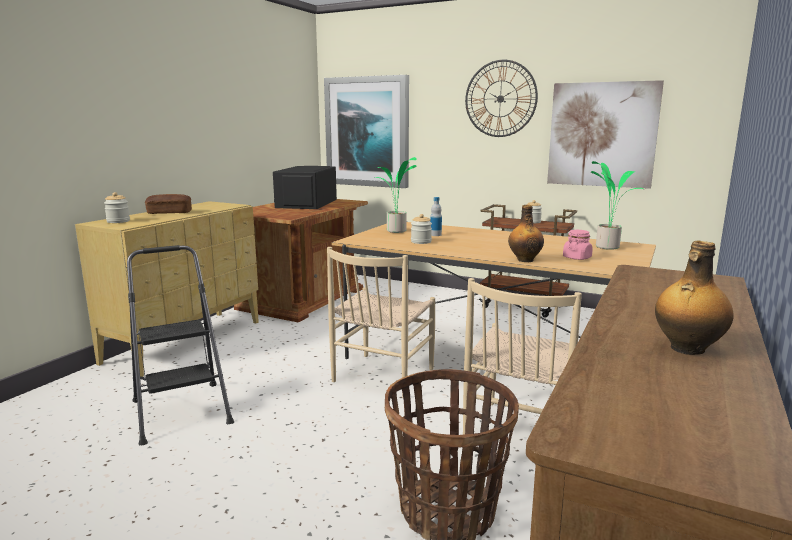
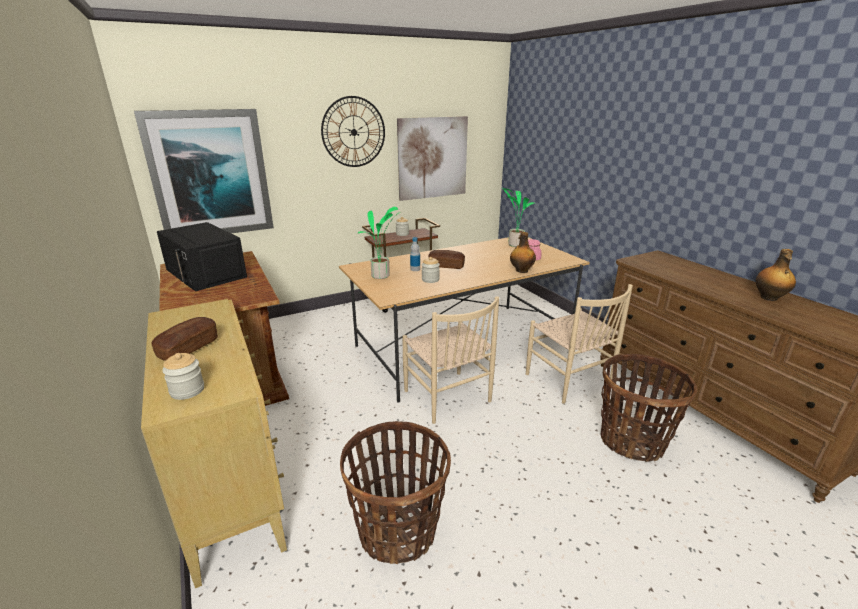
camera: 55 degrees left, 10 degrees up
black step ladder [127,245,234,446] -> basket [340,421,451,564]
none -> bread [429,250,465,269]

